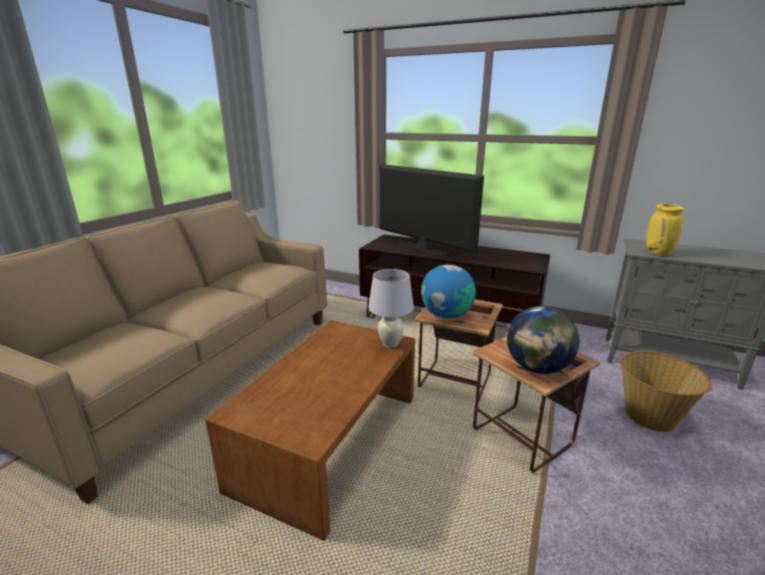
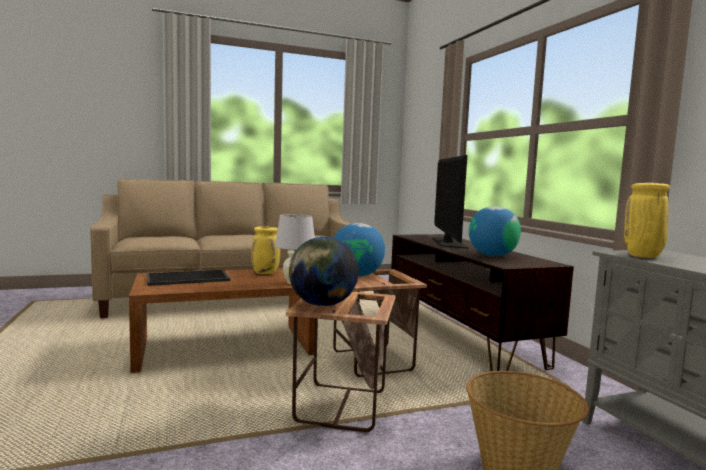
camera: 45 degrees right, 15 degrees down
none -> tray [147,270,231,286]
none -> yellow vase [251,226,280,274]
none -> globe [469,206,521,256]

